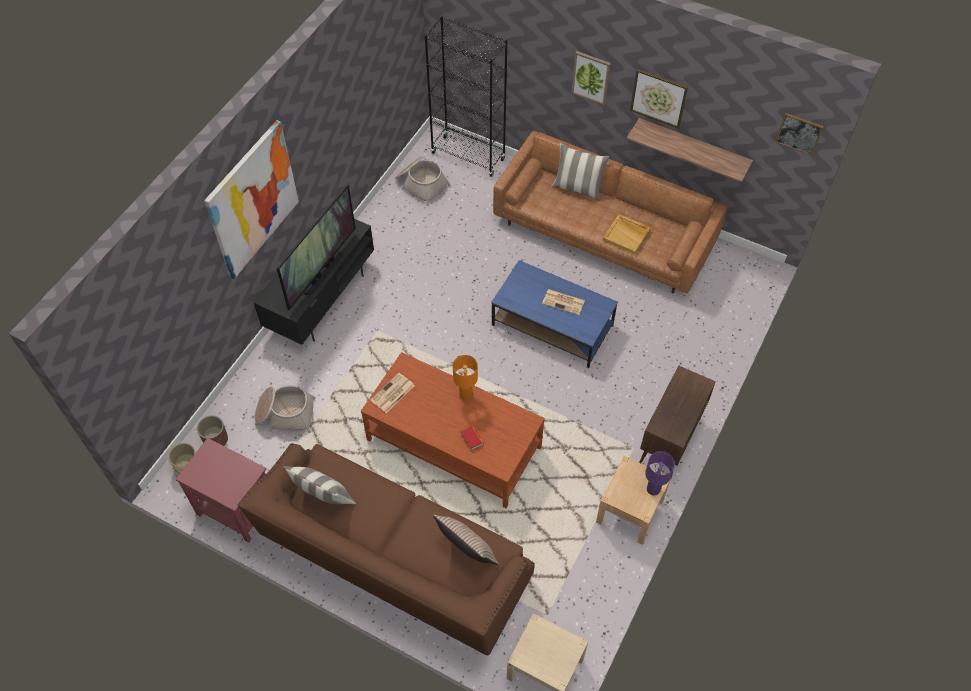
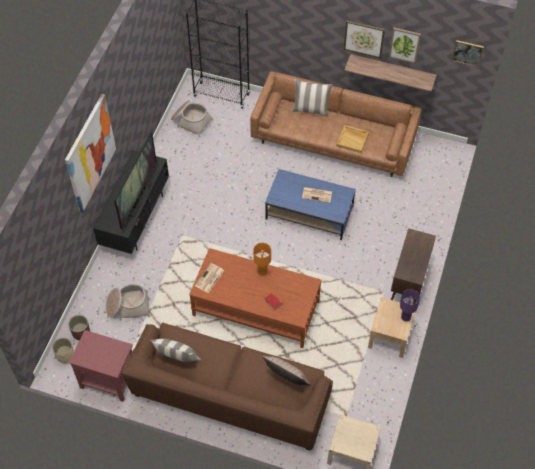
camera: 10 degrees left, 0 degrees up
picture [572,51,611,105] -> picture moved to [389,28,421,63]

